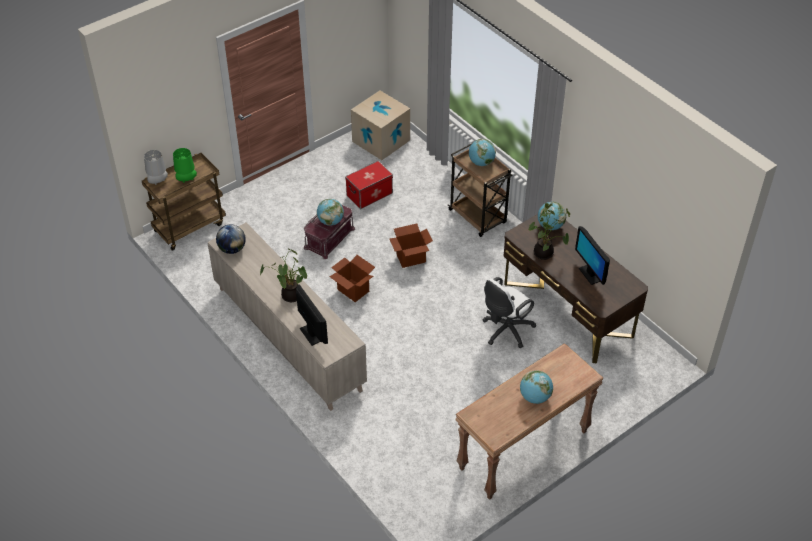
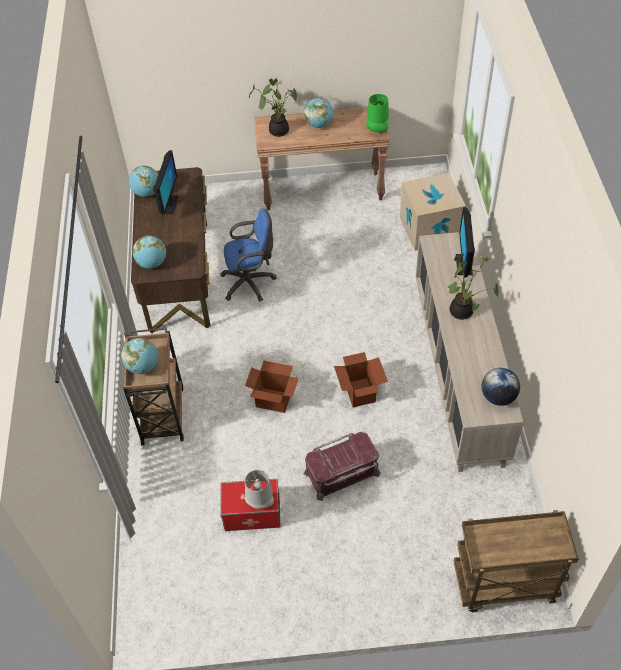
camera: 145 degrees left, 5 degrees up
grey table lamp [144,150,168,185] -> grey table lamp moved to [245,470,274,509]
green table lamp [173,148,197,183] -> green table lamp moved to [366,94,389,134]
globe [317,199,344,226] -> globe moved to [129,166,158,197]
cardboard box [351,91,410,160] -> cardboard box moved to [400,173,466,251]
white office chair [483,277,536,348] -> blue office chair [220,209,277,302]
potted plant [528,203,570,260] -> potted plant moved to [249,78,297,137]

